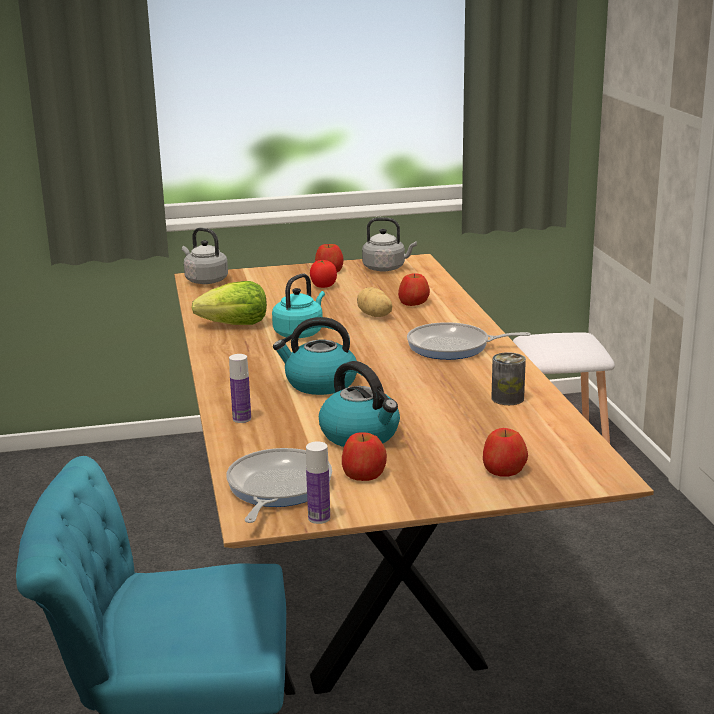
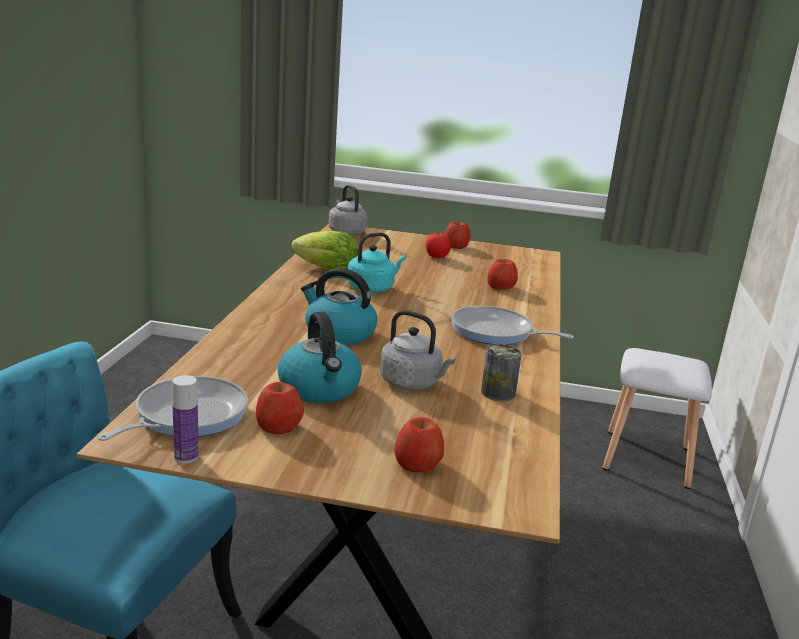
camera: 20 degrees right, 0 degrees up
bottle [229,354,251,423] -> none
potato [357,287,392,317] -> none
grey kettle [362,217,417,272] -> grey kettle moved to [380,310,456,390]

